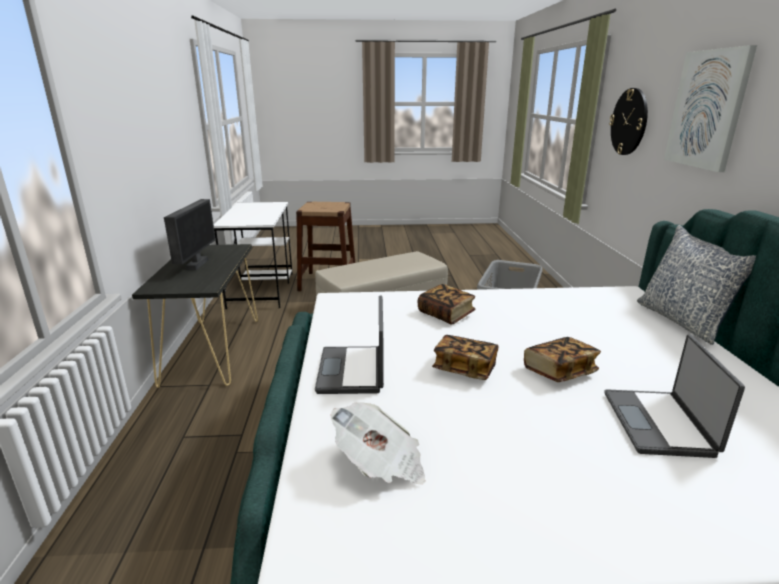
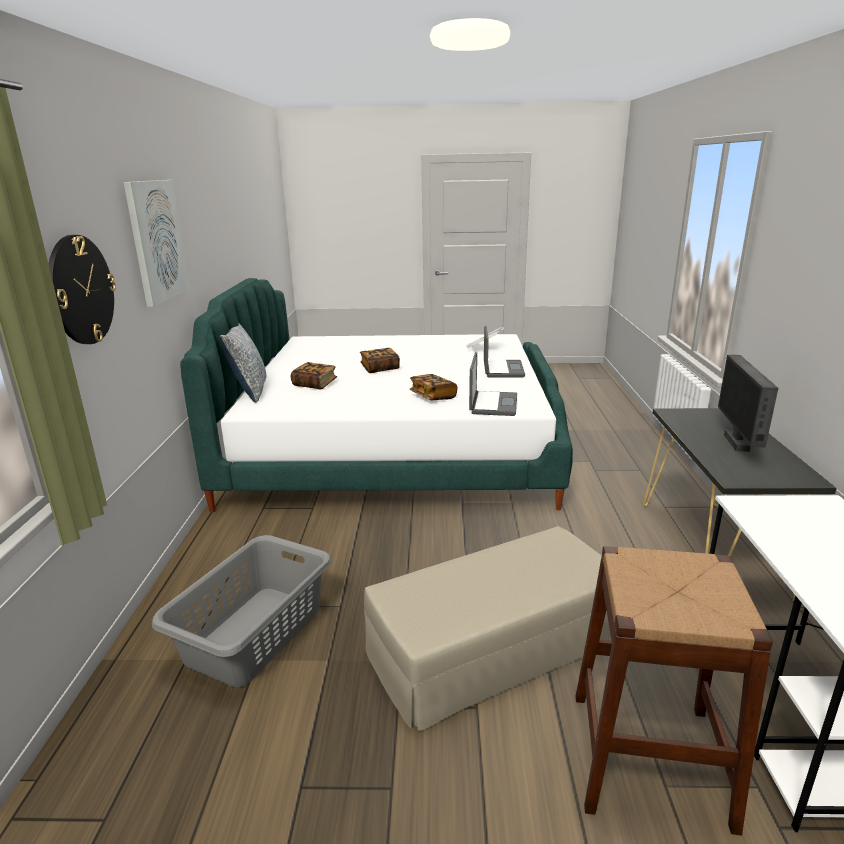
camera: 175 degrees left, 0 degrees up
book [432,335,498,380] -> book moved to [291,362,337,390]
laptop [604,335,745,458] -> laptop moved to [469,352,517,416]

